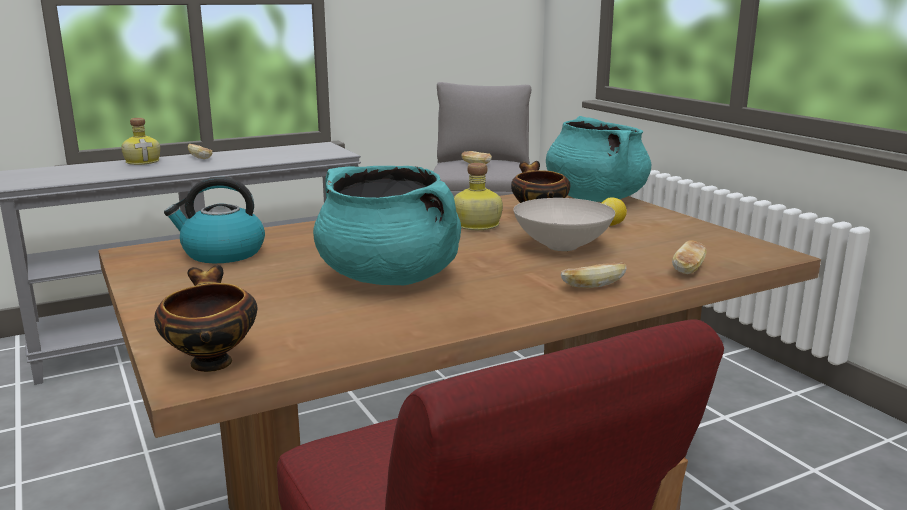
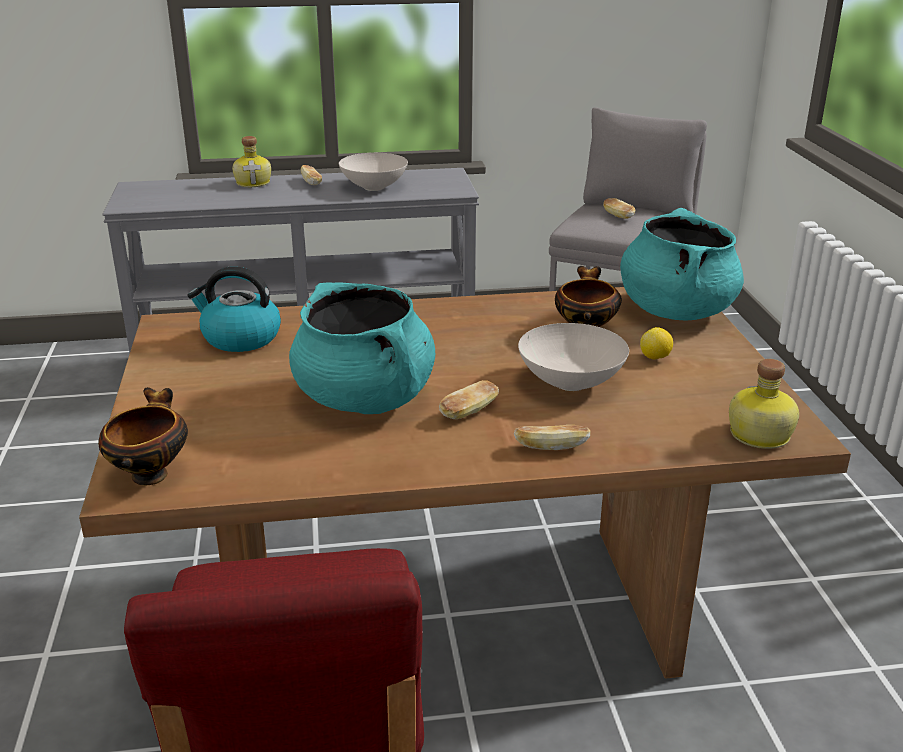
camera: 20 degrees right, 10 degrees up
bottle [454,163,503,230] -> bottle moved to [729,359,799,449]
bread [672,240,707,274] -> bread moved to [439,380,499,419]
none -> white bowl [339,153,408,191]

